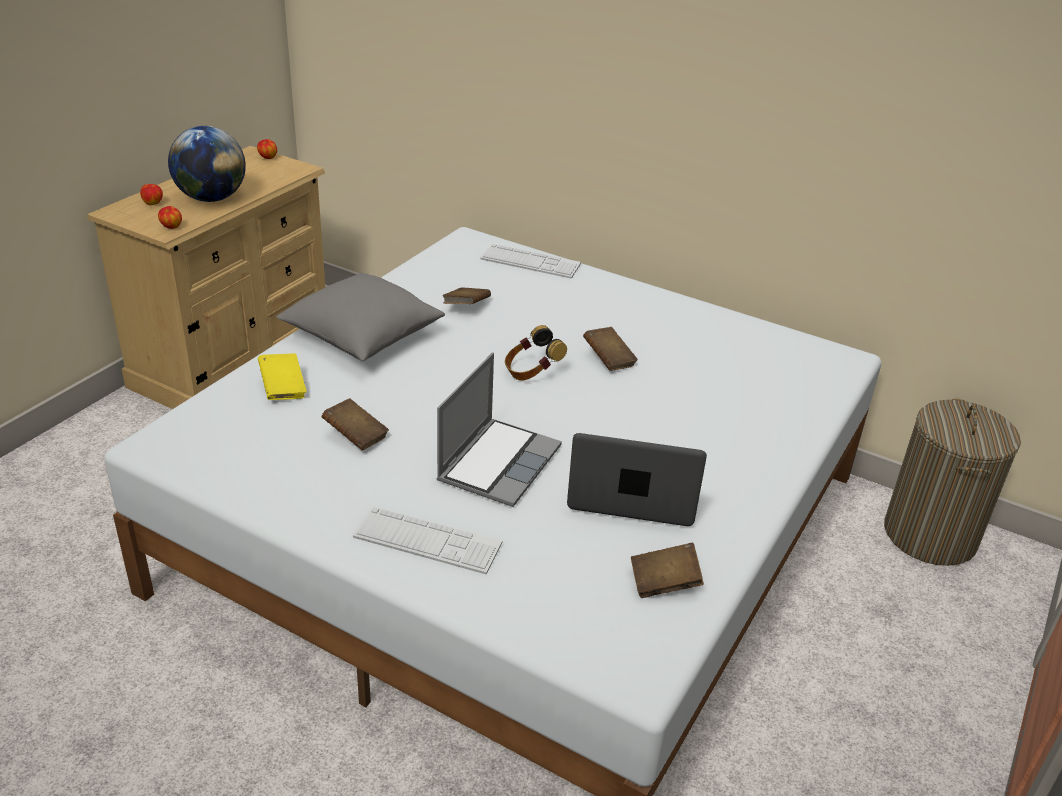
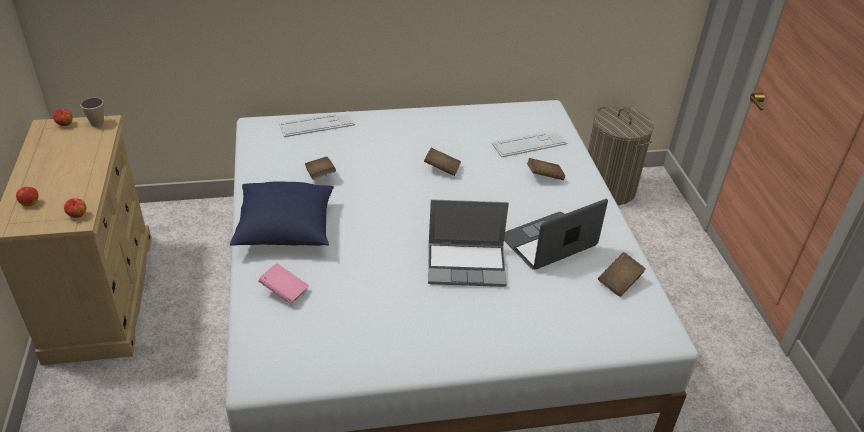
camera: 40 degrees left, 5 degrees up
globe [168,126,246,202] -> none
yellow book [258,353,307,400] -> pink book [258,263,309,305]
grey pillow [276,273,445,362] -> blue pillow [230,181,334,246]
brown book [322,398,389,450] -> brown book moved to [527,158,565,180]
keyboard [353,506,503,575] -> keyboard moved to [492,130,567,158]
laptop [437,353,562,507] -> laptop turned 105 degrees clockwise [428,199,509,287]
headphones [505,325,567,381] -> none
none -> cup [80,98,104,127]

